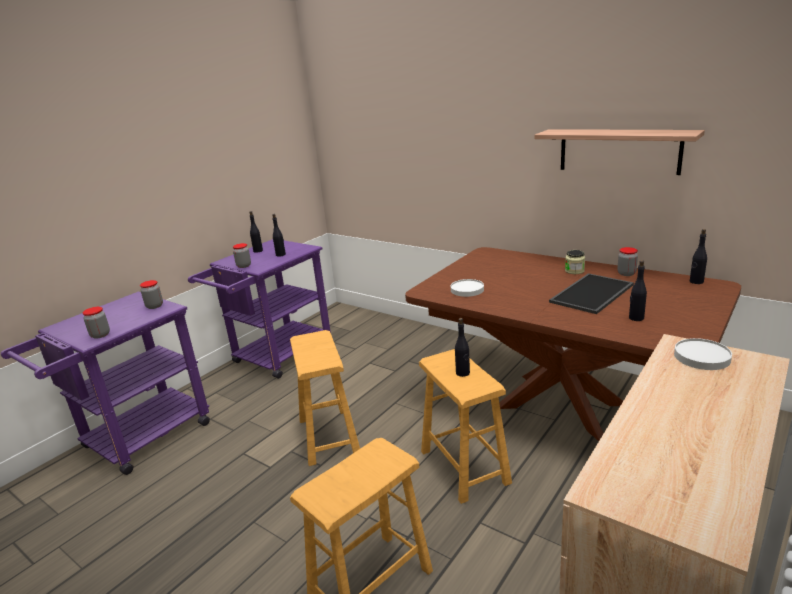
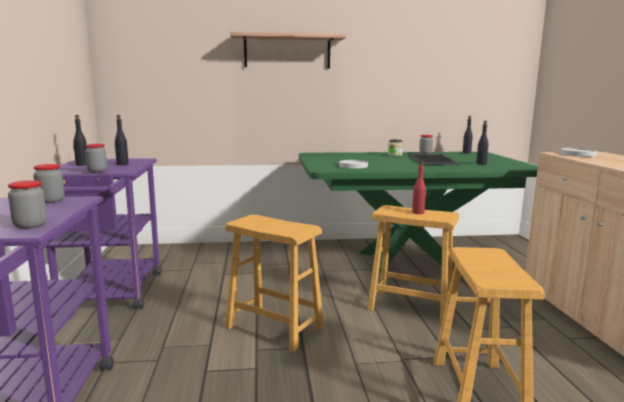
camera: 45 degrees left, 10 degrees down
brown dining table [405,247,741,441] -> green dining table [299,152,538,271]
black bottle [455,318,470,377] -> red bottle [412,161,426,214]
shelf [535,129,705,175] -> shelf moved to [230,32,346,68]

